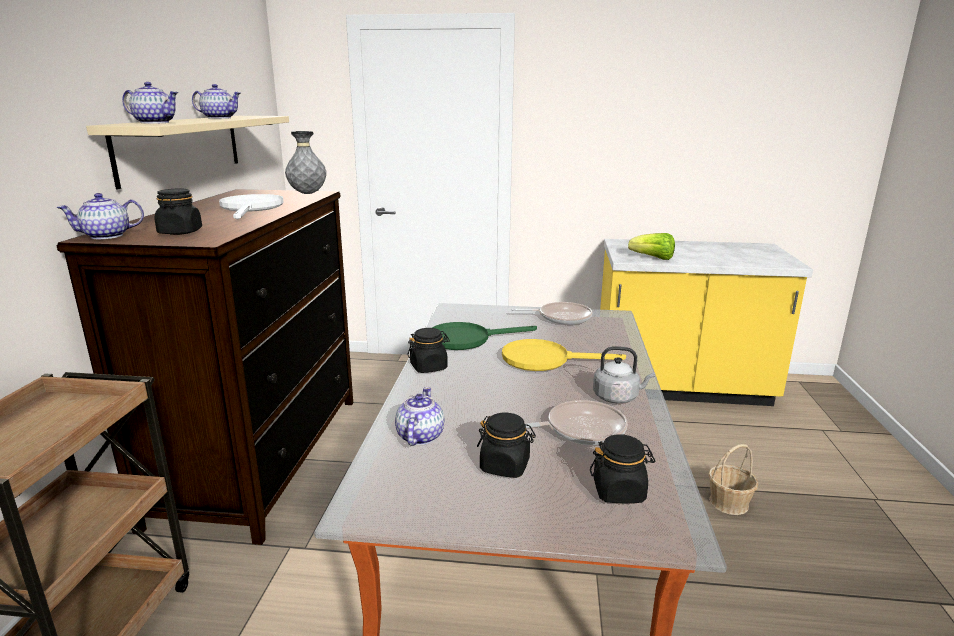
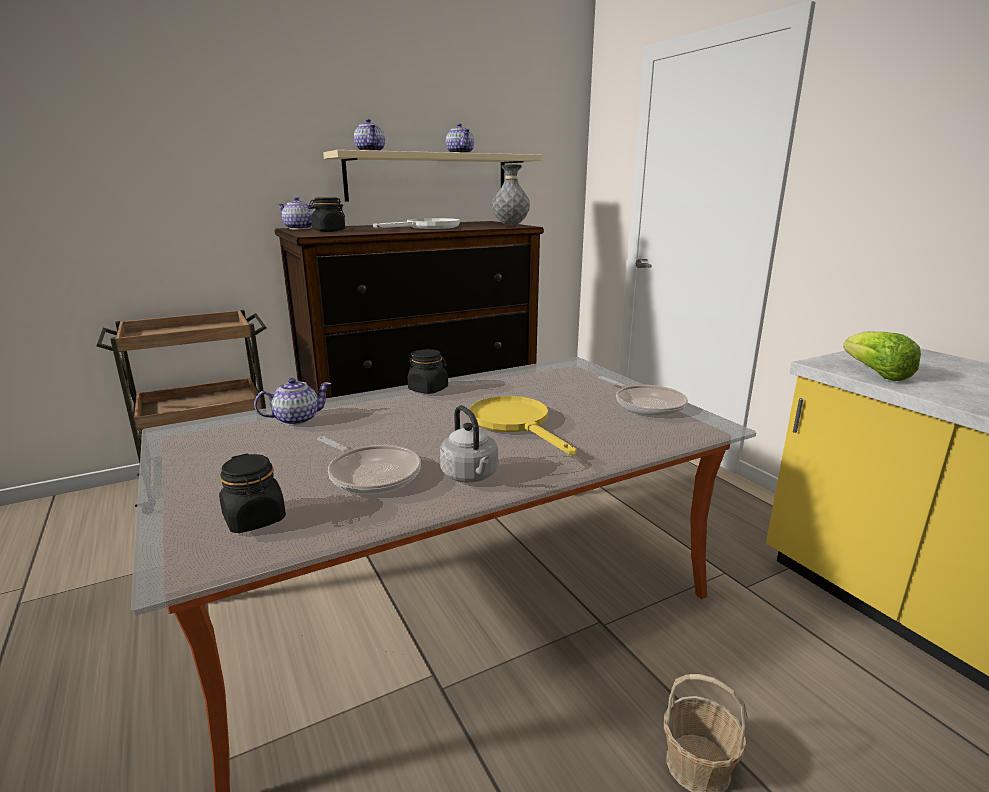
camera: 55 degrees right, 0 degrees up
green frying pan [432,322,537,350] -> none
black jar [477,413,536,478] -> none

